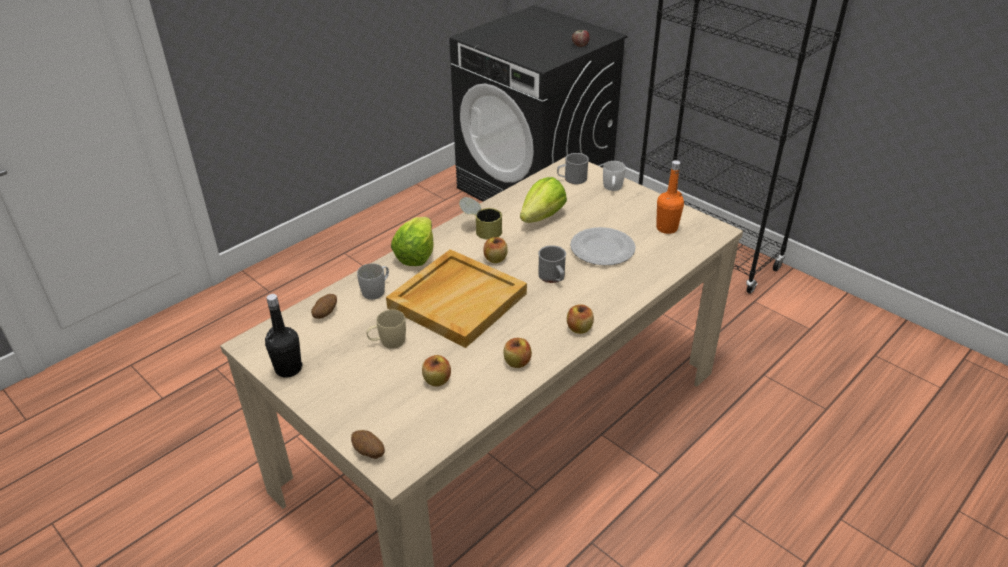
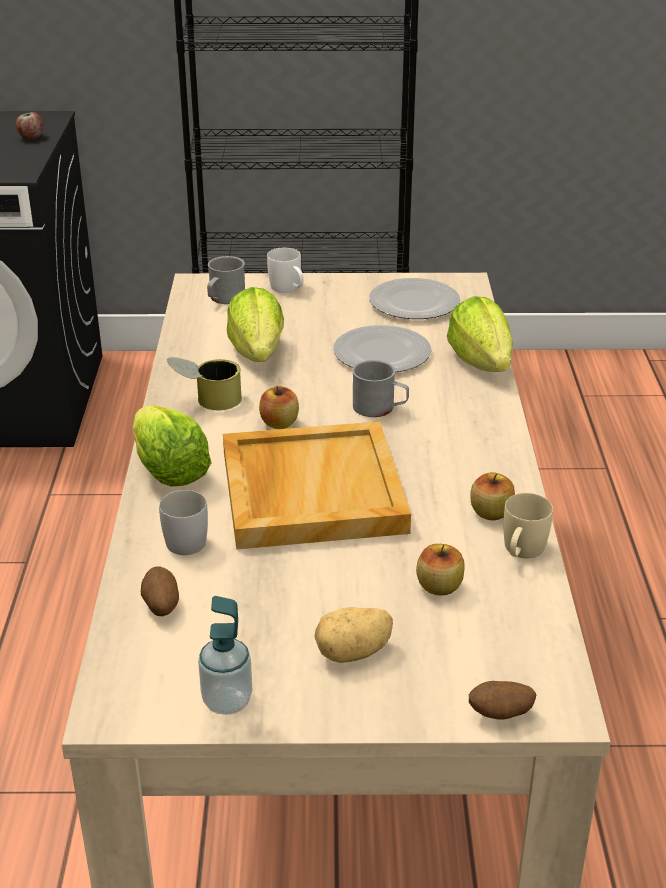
camera: 45 degrees left, 5 degrees down
black bottle [265,294,302,378] -> soap dispenser [198,596,252,715]
beige mug [367,310,406,349] -> beige mug moved to [503,493,553,558]
apple [567,304,594,334] -> none
orange bottle [656,160,684,234] -> plate [369,278,460,319]
none -> potato [315,607,393,663]
none -> lettuce [447,296,513,372]

